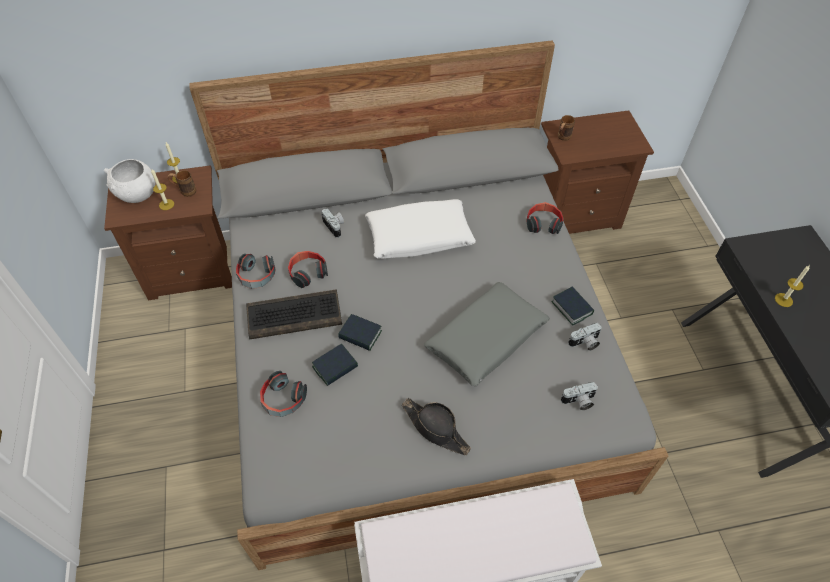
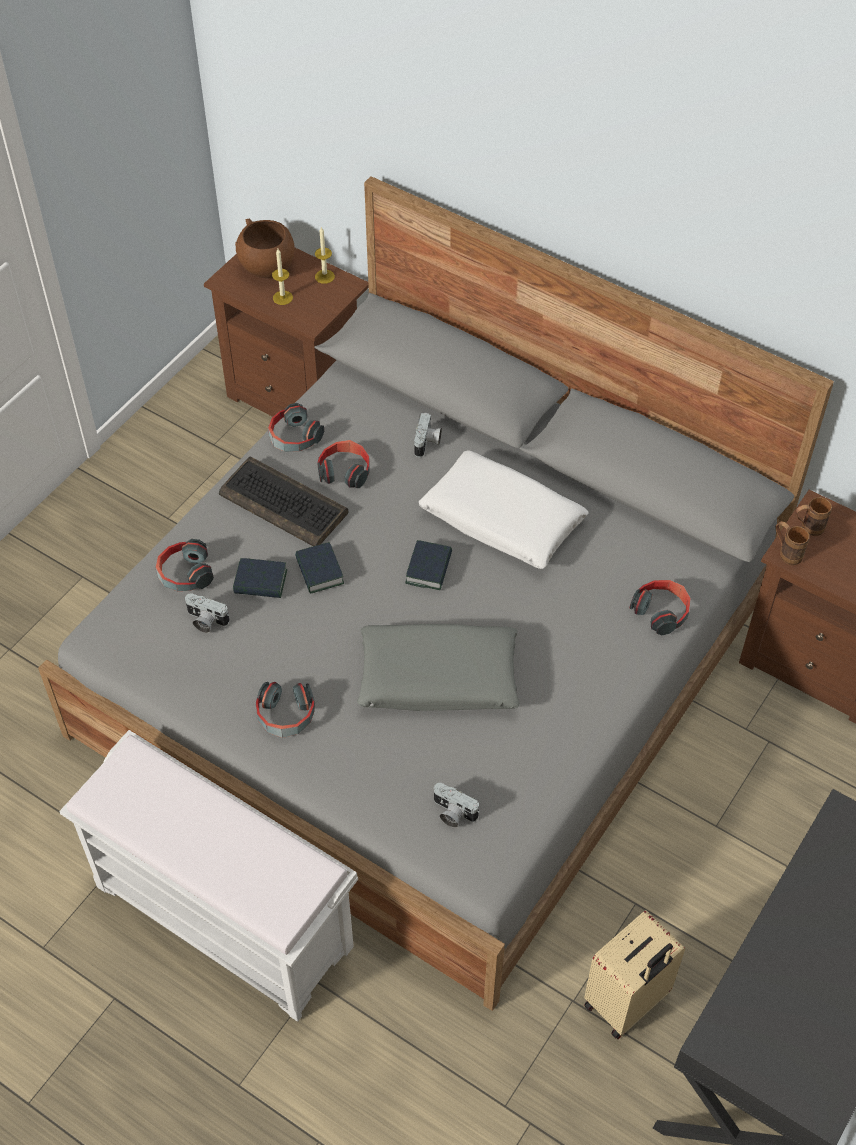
camera: 45 degrees right, 0 degrees up
white bowl [104,159,156,203] -> brown bowl [235,218,295,279]
brown mug [167,170,196,197] -> brown mug moved to [775,521,809,565]
black hat [402,398,471,455] -> headphones [256,682,315,738]
book [552,286,594,326] -> book moved to [405,540,452,590]
camera [568,323,602,351] -> camera moved to [185,593,230,633]
candle [775,265,810,307] -> none
none -> beige suitcase [584,910,685,1039]

